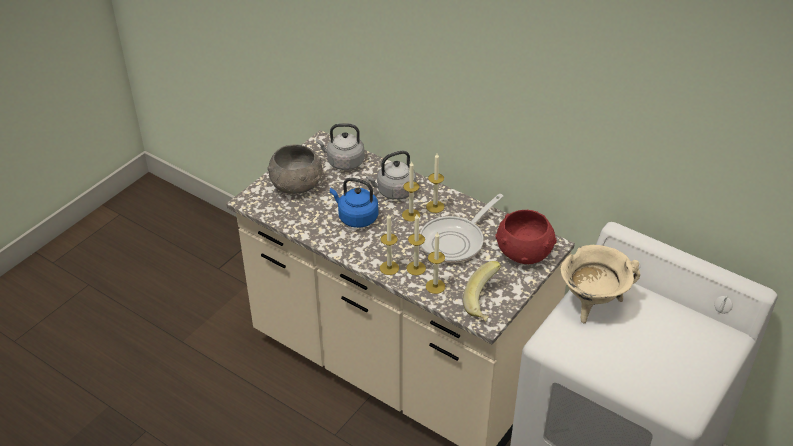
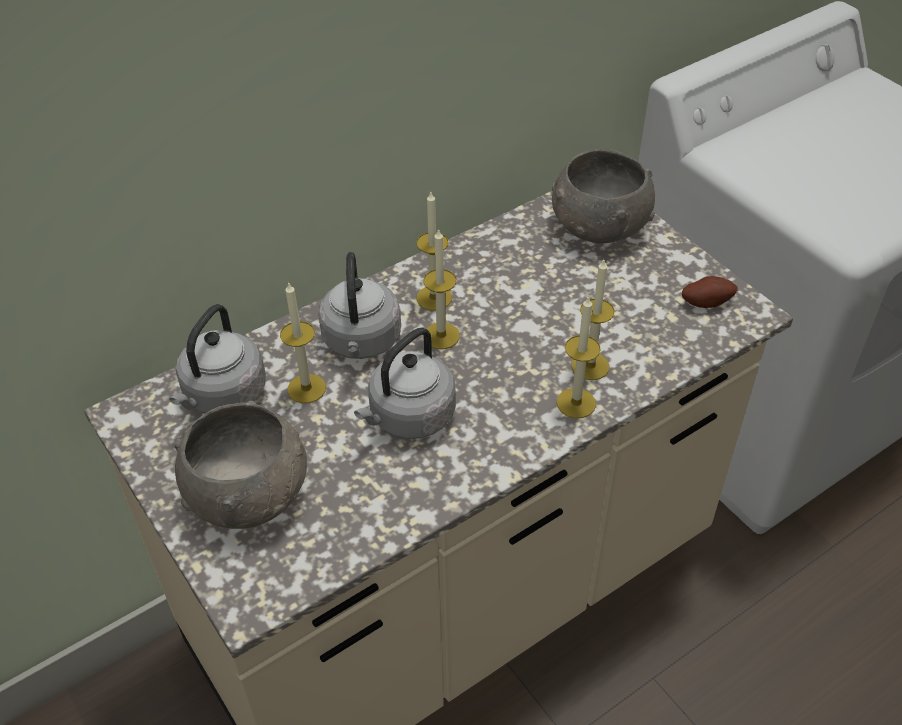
camera: 70 degrees left, 5 degrees up
blue kettle [330,178,378,228] -> grey kettle [354,328,456,439]
frying pan [420,194,503,263] -> none
candle [426,232,445,294] -> candle moved to [280,282,326,403]
banana [463,261,502,321] -> potato [682,276,738,308]
red bowl [495,210,557,264] -> grey bowl [552,149,655,243]
beige cooking pot [561,245,640,323] -> none

